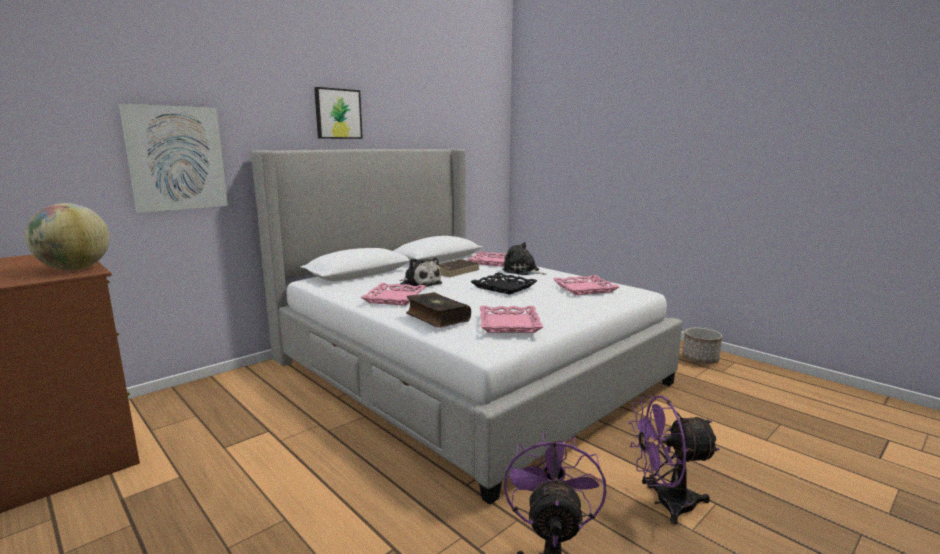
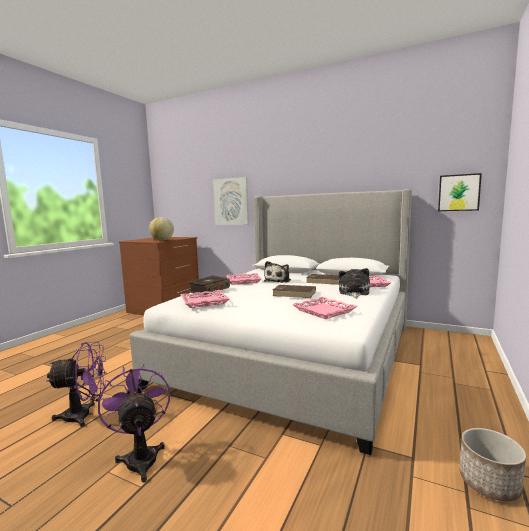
camera: 70 degrees right, 5 degrees down
picture [314,87,363,139] -> picture moved to [438,173,482,211]
black tray [470,272,538,295] -> brown book [272,285,316,298]

